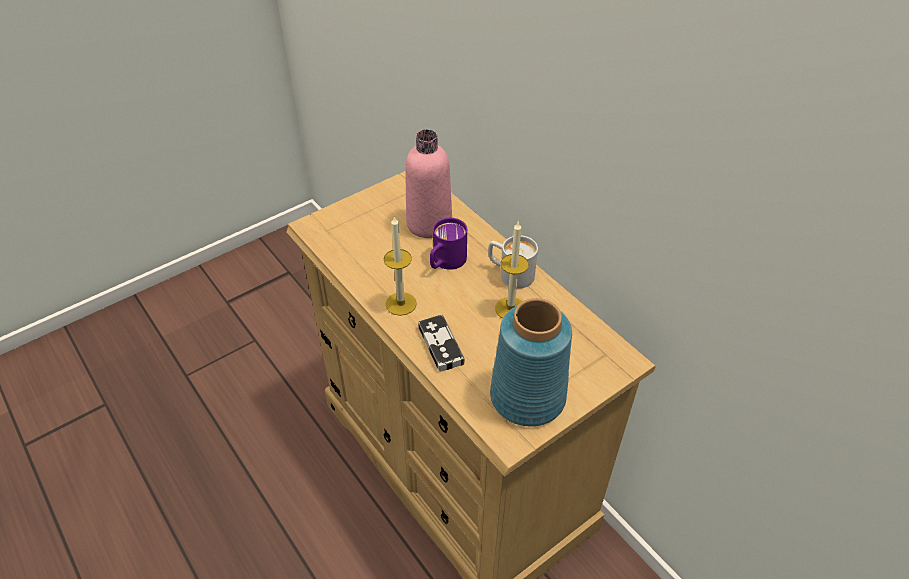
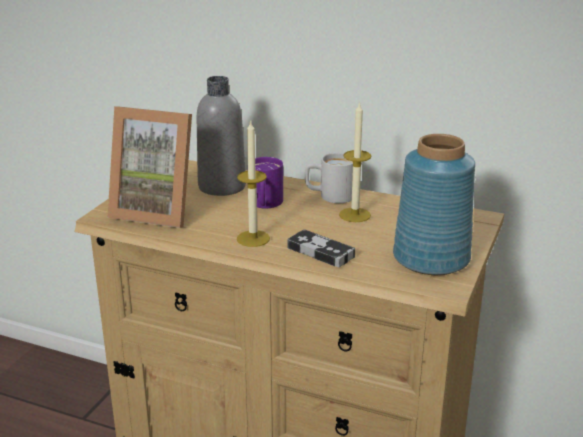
camera: 30 degrees left, 20 degrees down
pink bottle [405,129,452,238] -> grey bottle [197,76,246,196]
none -> picture frame [107,106,192,228]

